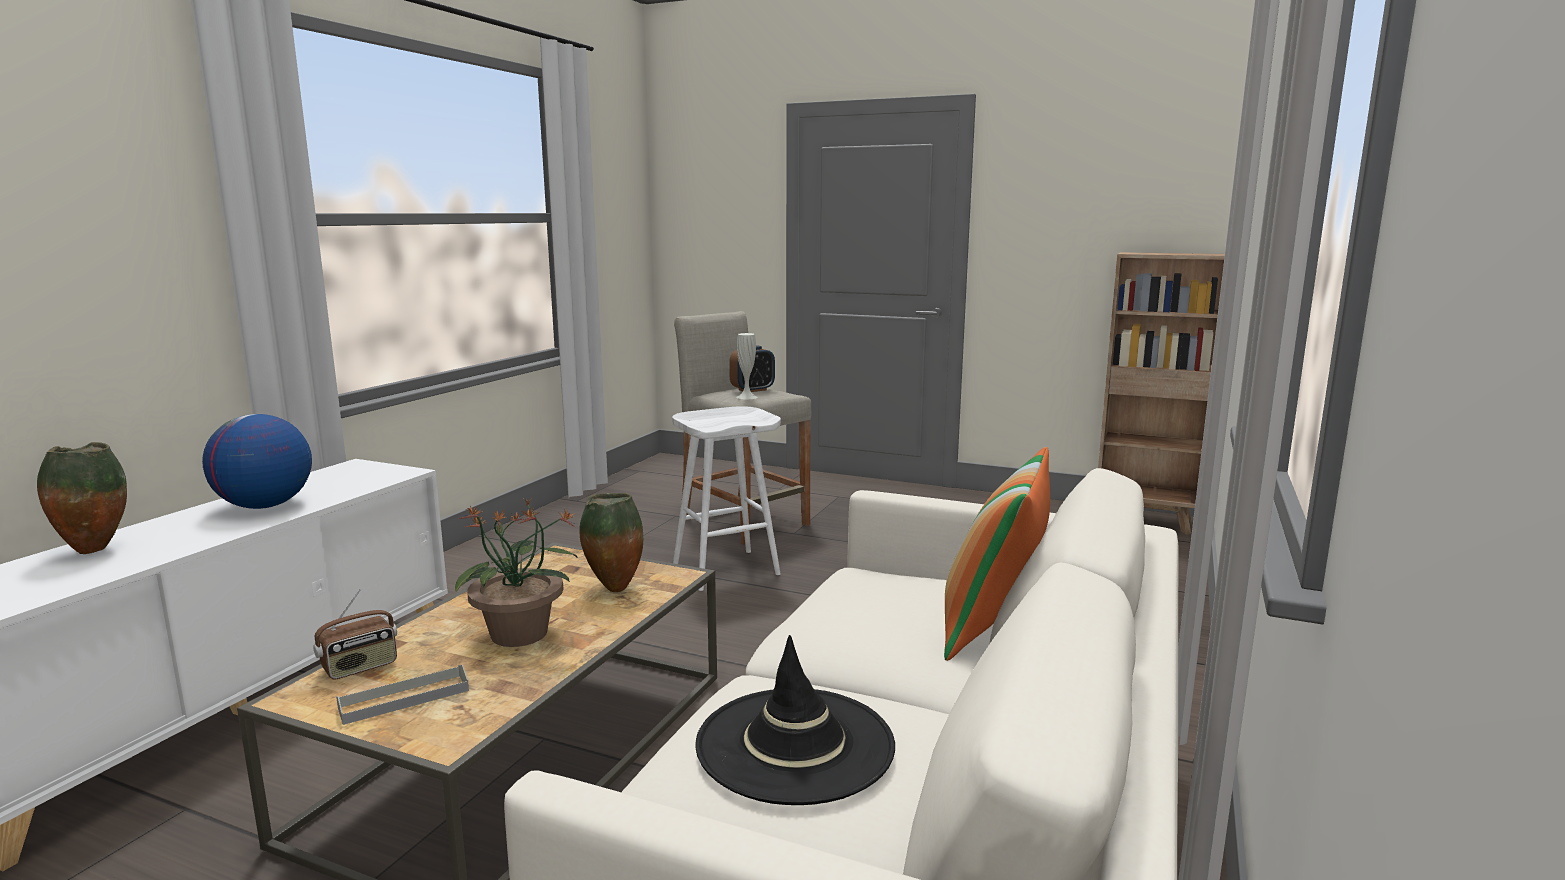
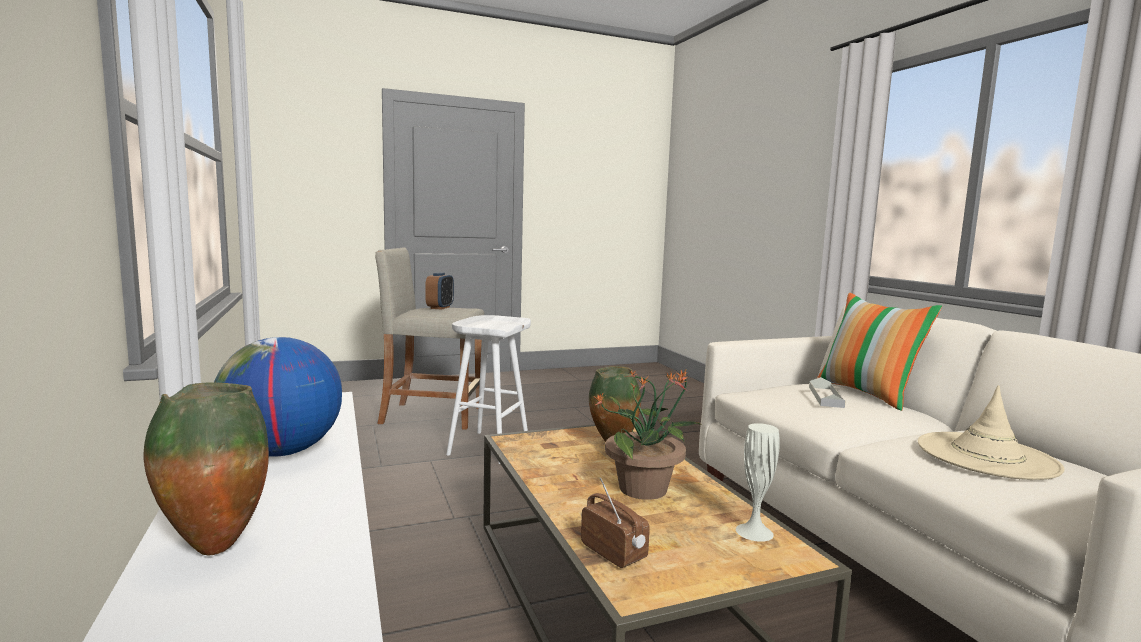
camera: 45 degrees left, 5 degrees down
radio [314,589,397,680] -> radio turned 45 degrees counterclockwise [581,478,650,568]
grey tray [336,665,469,725] -> grey tray moved to [809,377,845,408]
black hat [695,635,895,805] -> beige hat [918,385,1065,480]
white vase [736,333,758,399] -> white vase moved to [736,423,780,542]
brown bookcase [1098,252,1225,534] -> none

